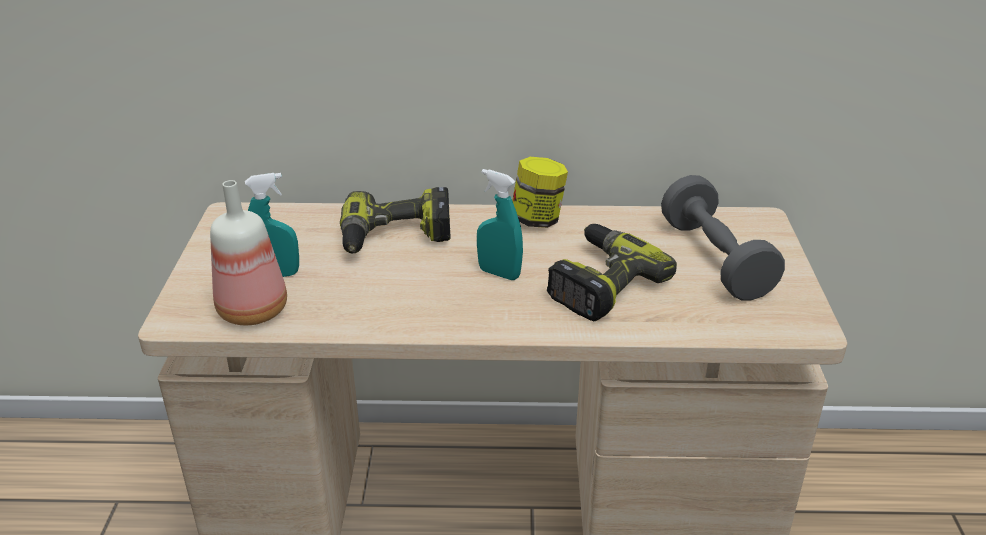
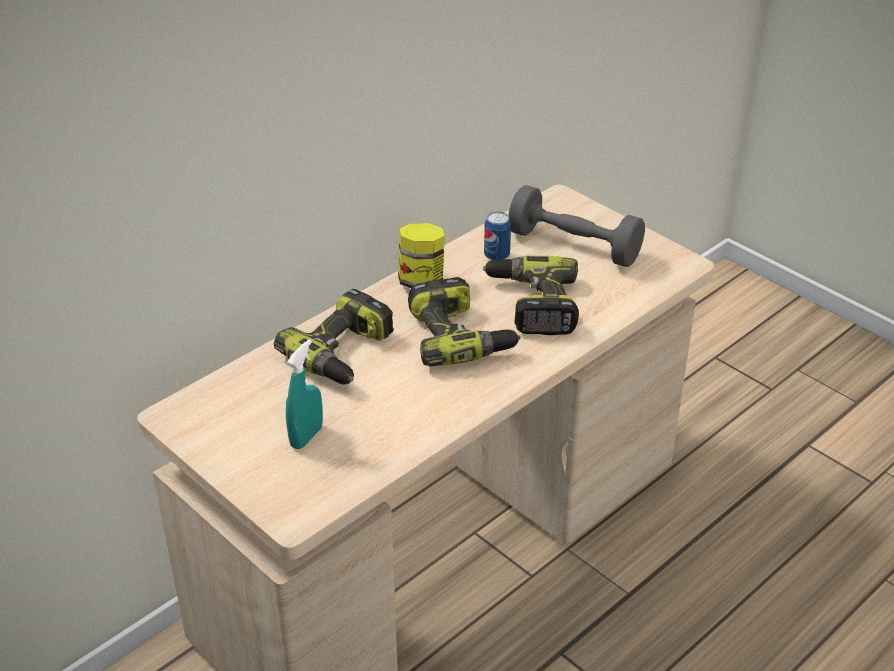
camera: 45 degrees left, 5 degrees up
bottle [210,180,287,325] -> none
turquoise spray bottle [477,169,523,280] -> power drill [408,277,521,366]
none -> can [484,211,511,260]

